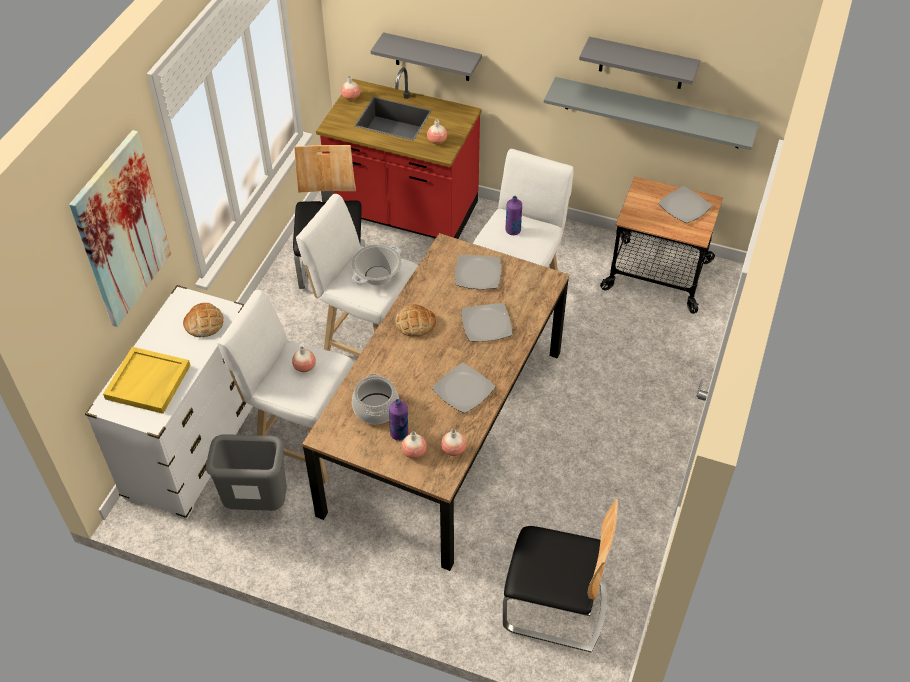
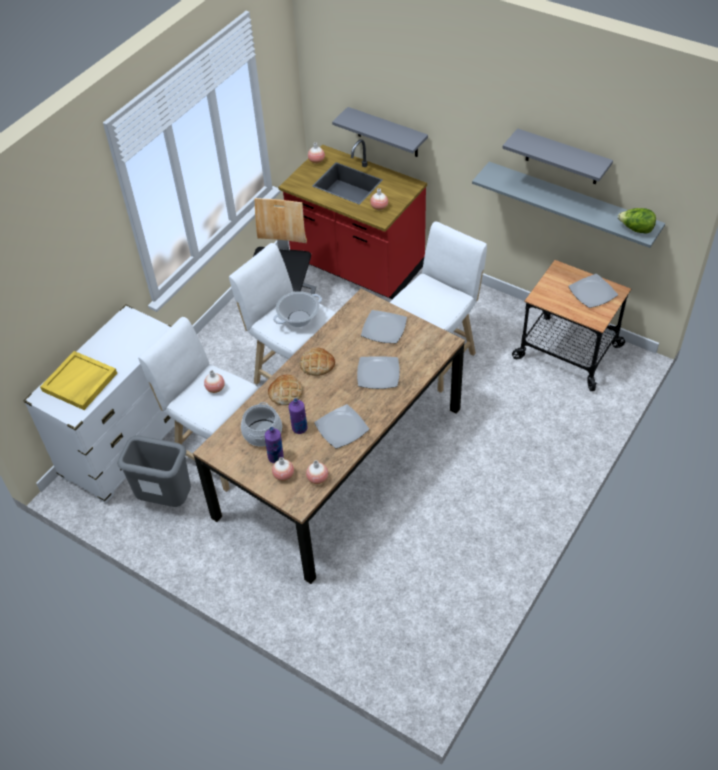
camera: 15 degrees right, 0 degrees up
picture [69,130,171,327] -> none
bread [183,303,223,337] -> bread moved to [268,375,303,405]
chair [503,499,618,652] -> none
purple bottle [505,196,522,235] -> purple bottle moved to [289,398,308,434]
none -> lettuce [618,208,656,234]

